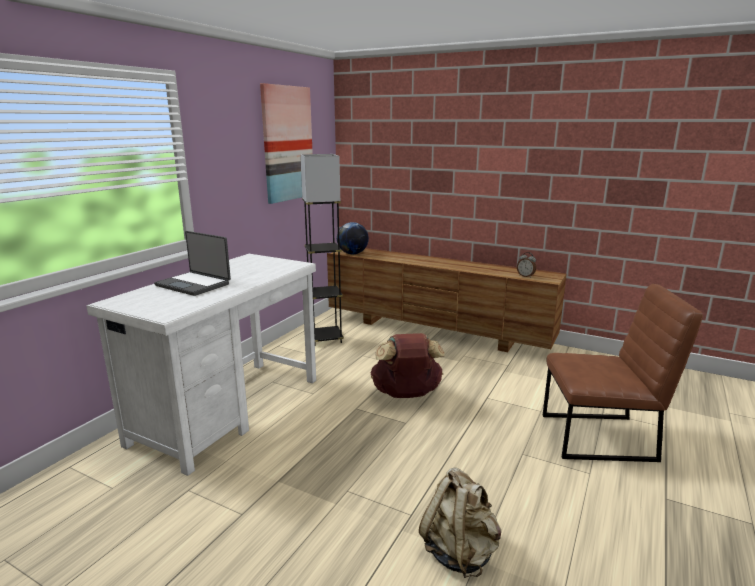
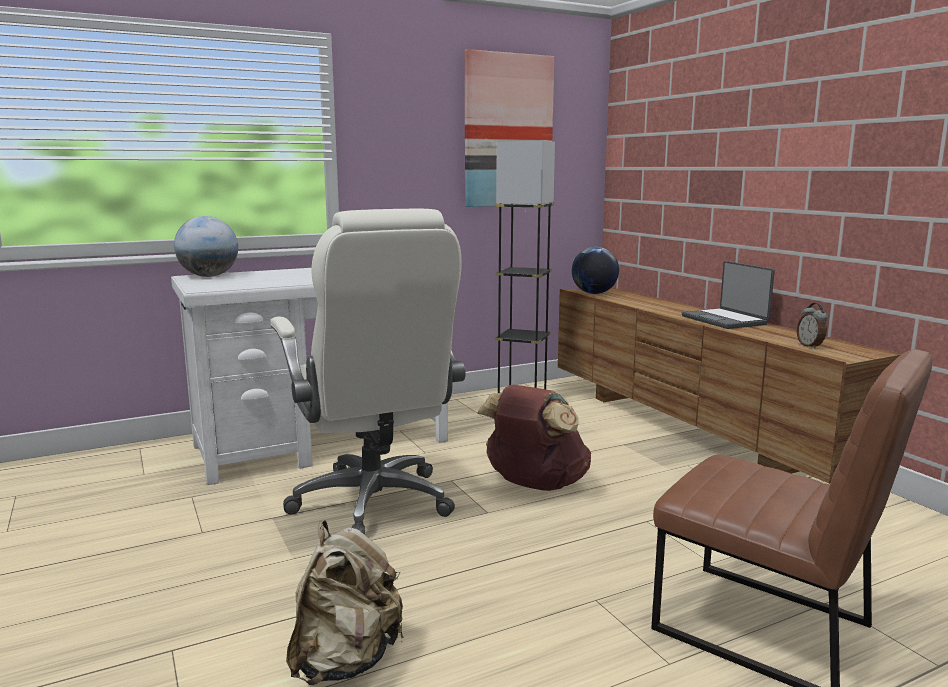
camera: 35 degrees right, 5 degrees down
laptop [154,231,231,296] -> laptop moved to [682,261,775,329]
none -> globe [174,216,238,277]
none -> white office chair [270,209,466,535]

